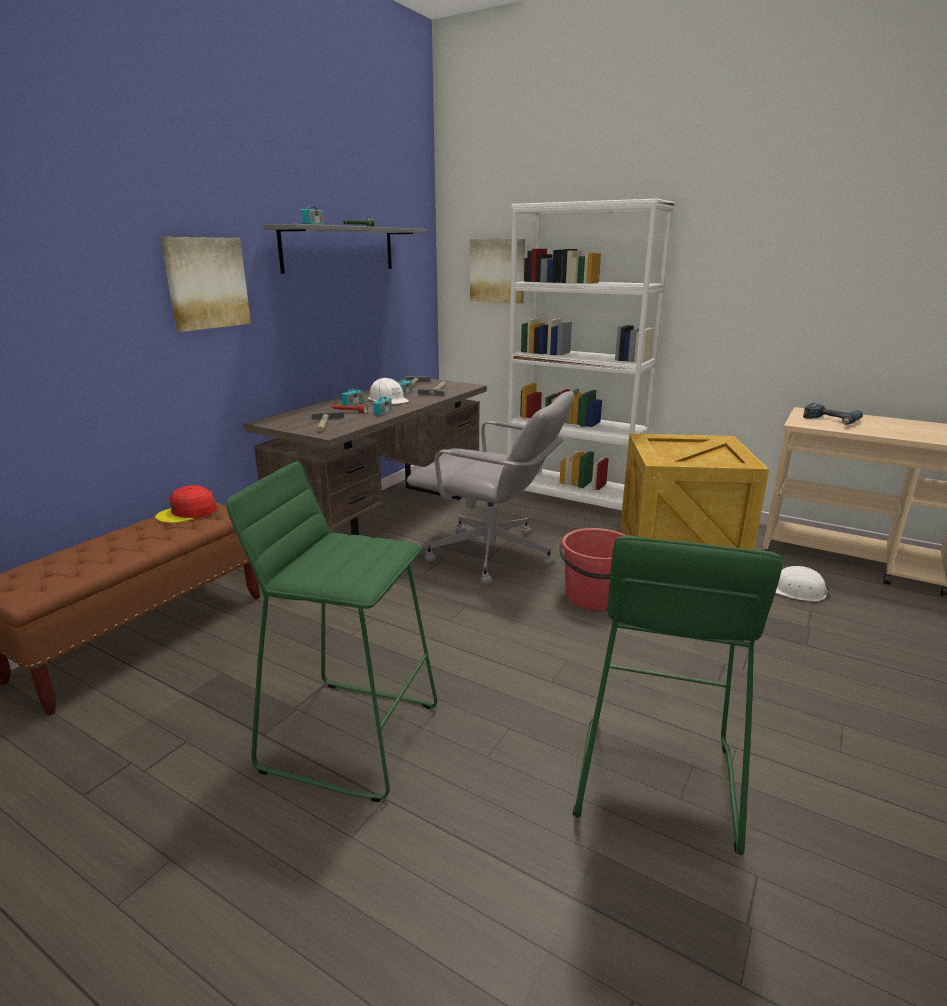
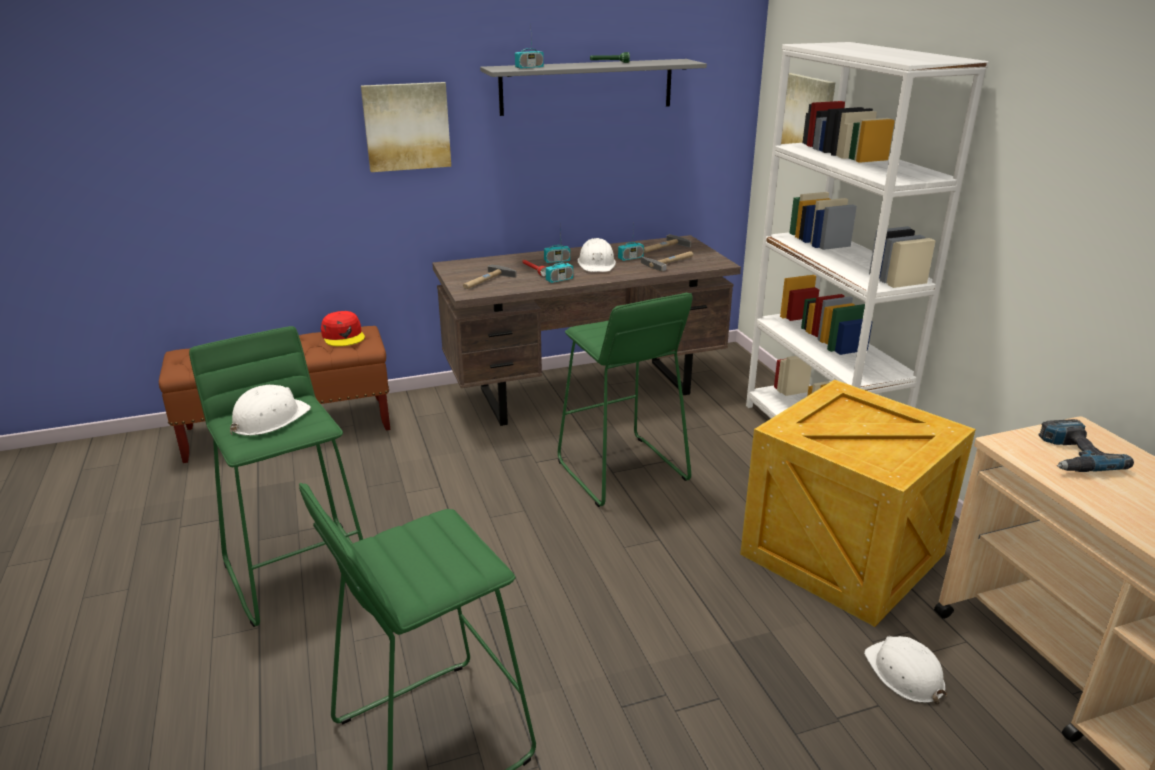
camera: 40 degrees right, 5 degrees up
red cap [155,485,217,523] -> red cap turned 120 degrees counterclockwise [321,311,365,346]
grey office chair [407,391,574,585] -> green stool [558,293,693,507]
red bucket [559,528,626,610] -> none
none -> white hard hat [230,385,311,436]

